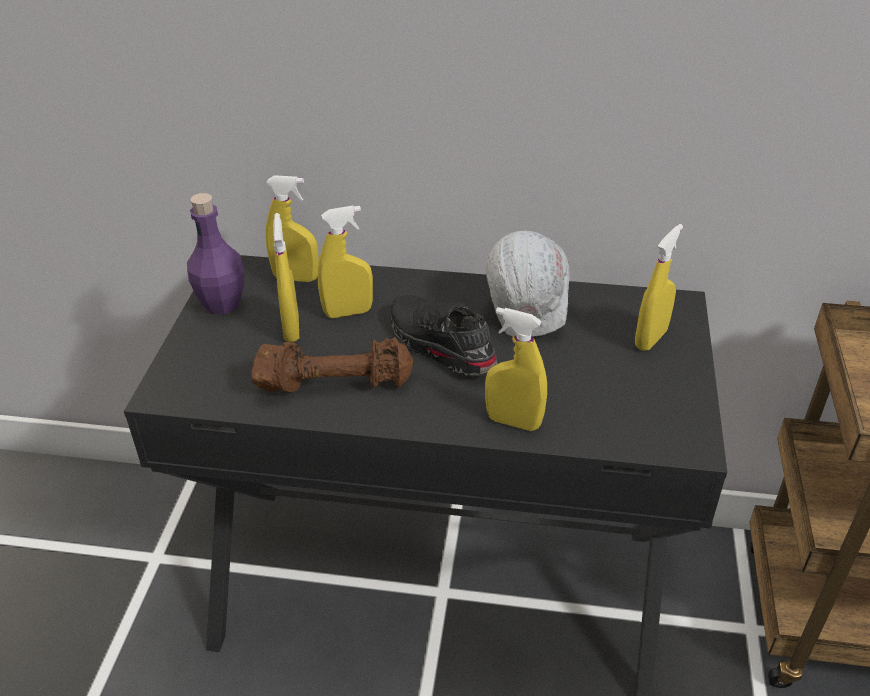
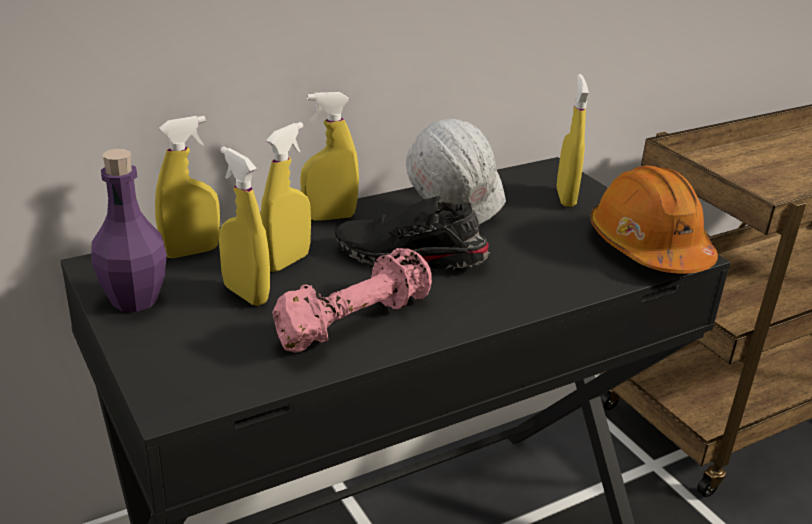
camera: 40 degrees left, 10 degrees down
brown dumbbell [251,337,414,392] -> pink dumbbell [272,248,432,353]
yellow spray bottle [485,307,547,431] -> yellow spray bottle moved to [300,92,359,221]
none -> orange hard hat [590,165,718,274]

